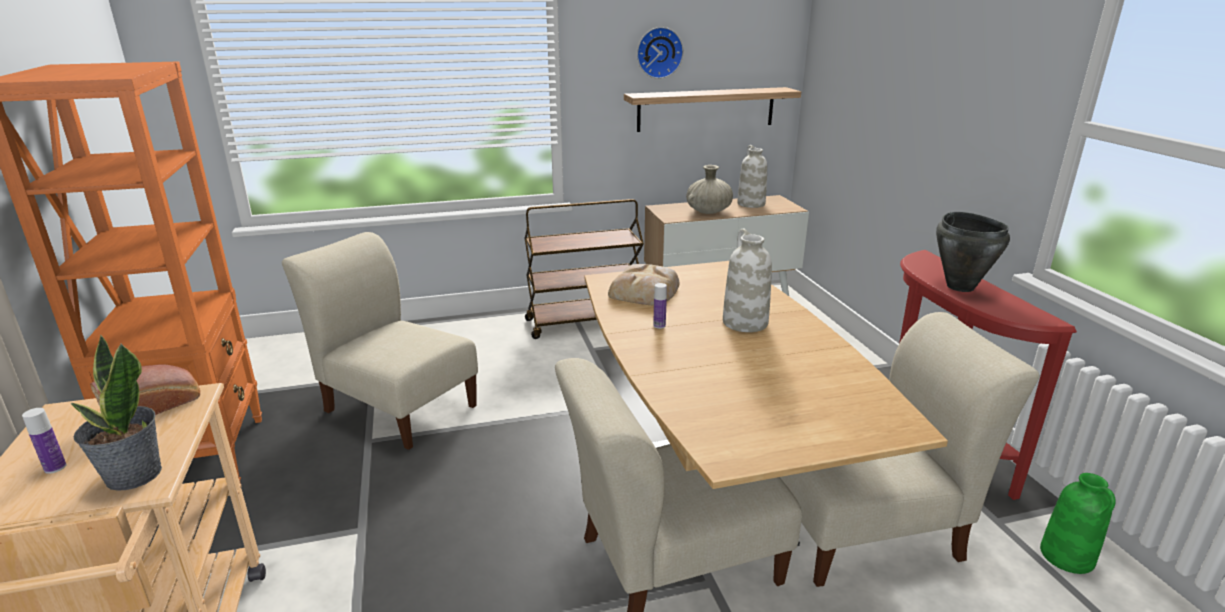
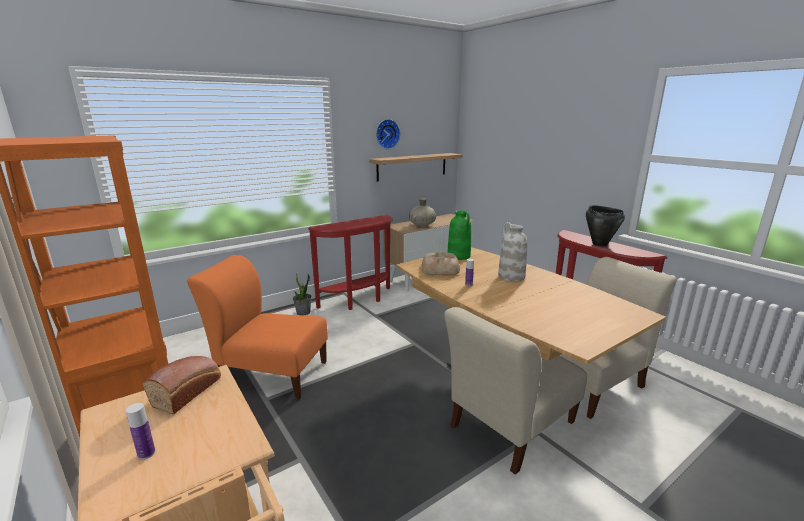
camera: 20 degrees left, 5 degrees down
potted plant [70,335,162,491] -> potted plant moved to [293,273,312,316]
beige chair [282,232,478,450] -> orange chair [187,255,328,399]
brown cart [524,199,644,339] -> red console table [308,215,393,310]
white vase [737,145,767,208] -> none
green vase [1040,473,1116,574] -> green vase moved to [447,210,471,260]

